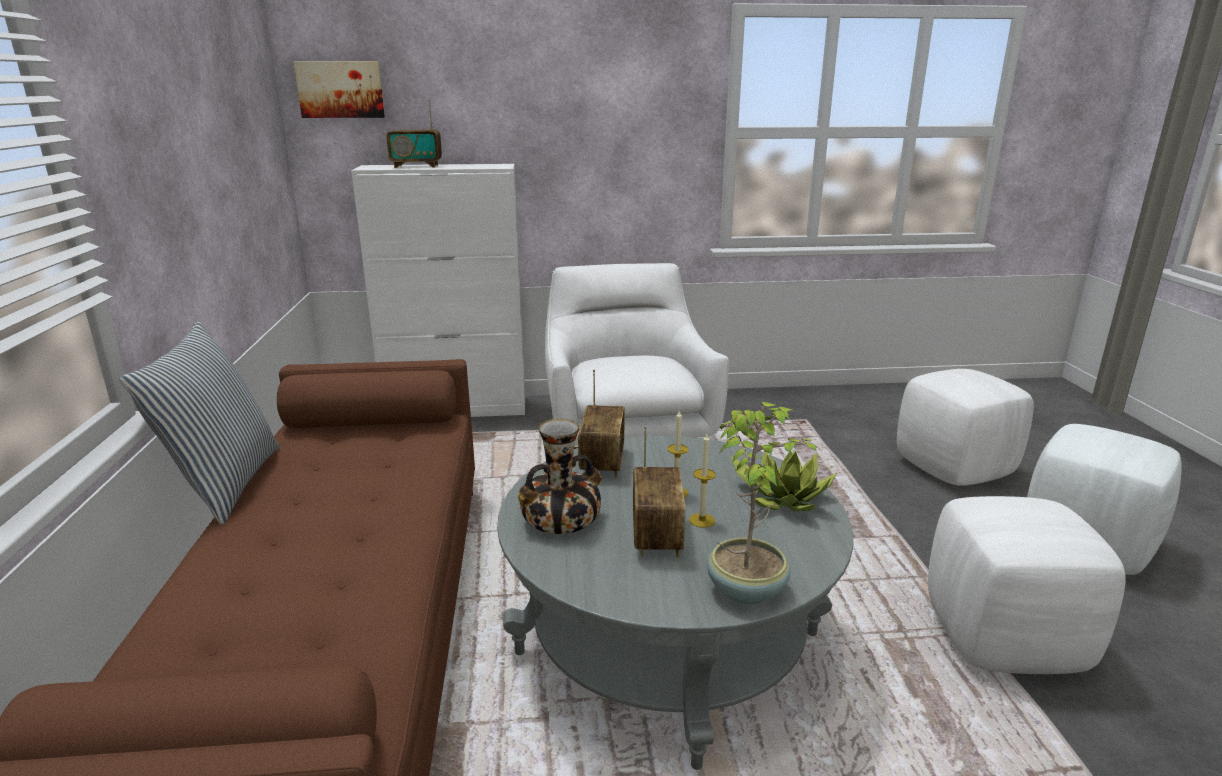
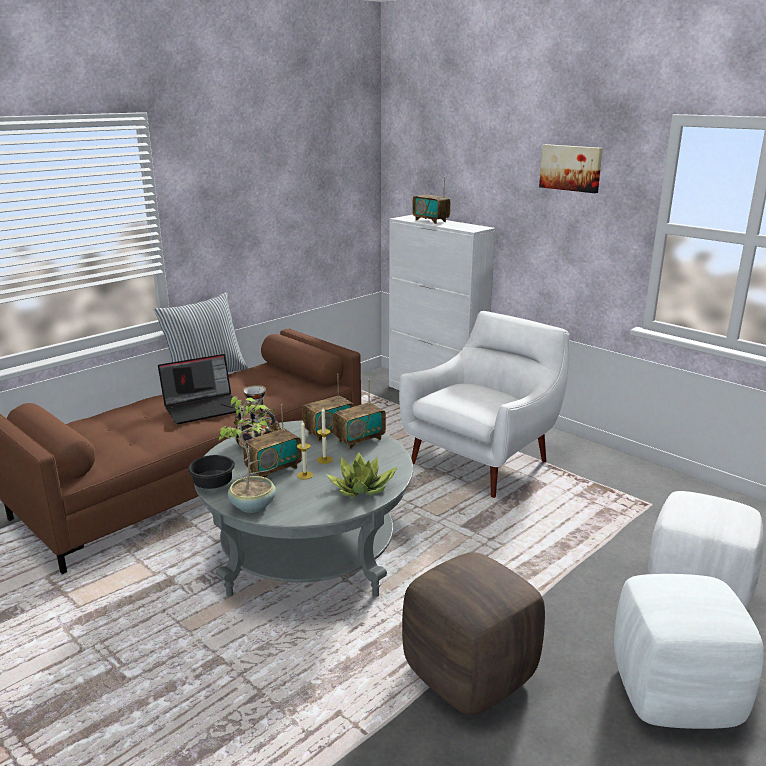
camera: 50 degrees right, 0 degrees up
picture [294,61,385,118] -> picture moved to [539,144,603,193]
white ottoman [928,496,1126,674] -> brown ottoman [402,552,545,715]
none -> laptop [158,354,243,424]
none -> black bowl [188,455,235,489]
none -> radio [333,380,386,450]

